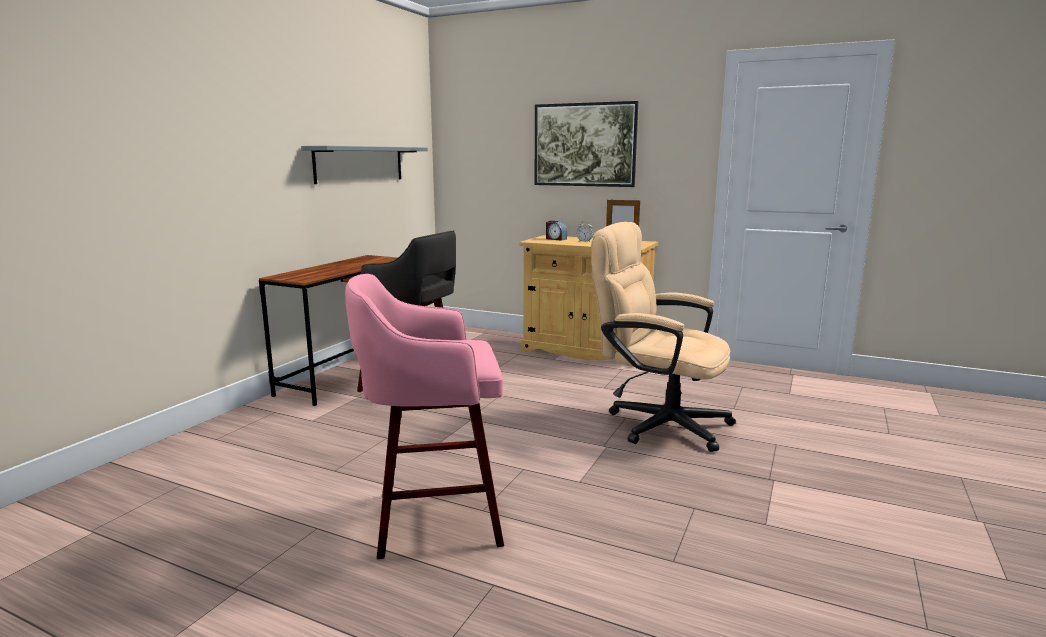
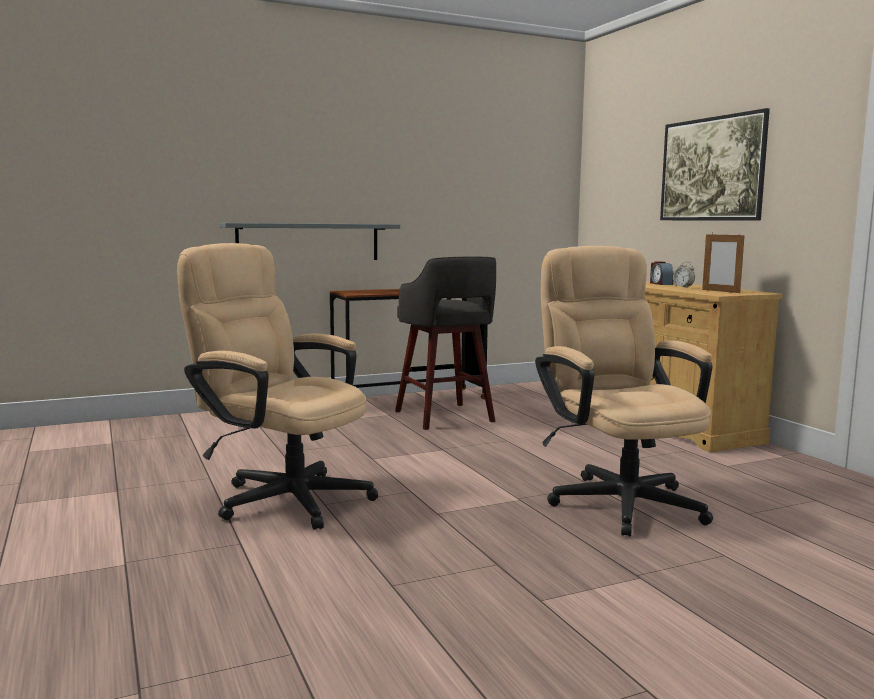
camera: 40 degrees right, 5 degrees down
grey shelf [301,146,428,184] -> grey shelf moved to [220,223,400,260]
pink stool [345,274,504,559] -> beige office chair [177,243,378,530]

